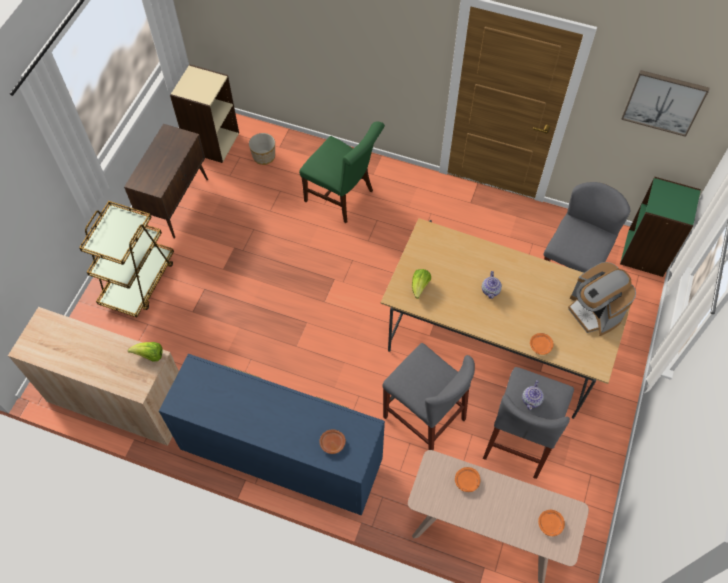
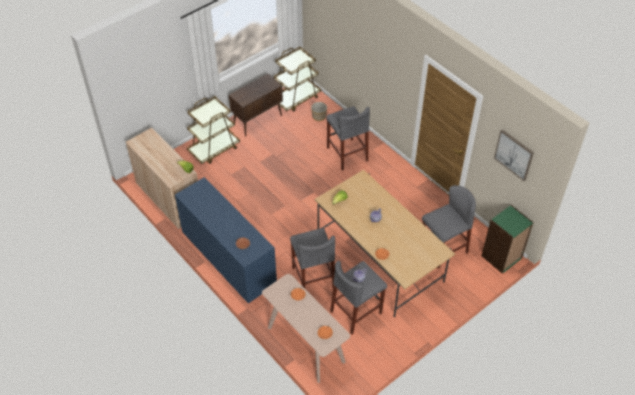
camera: 30 degrees right, 10 degrees down
beige bookcase [170,64,239,163] -> brown cart [274,47,321,112]
green chair [299,122,385,224] -> grey stool [327,106,370,171]
coffee machine [568,262,636,336] -> none

